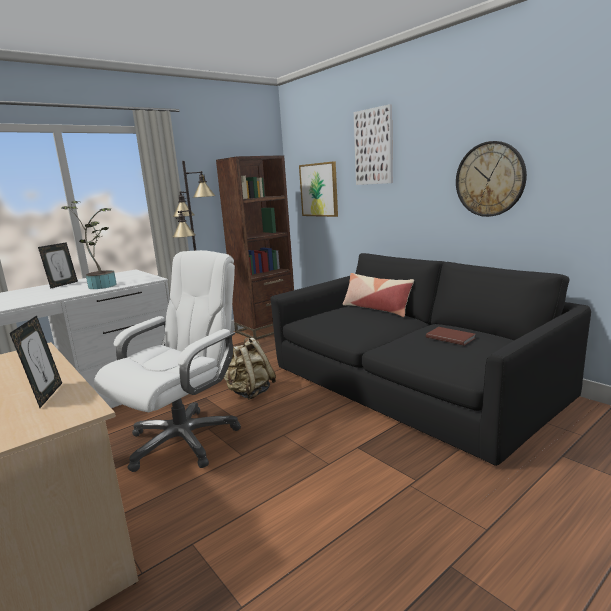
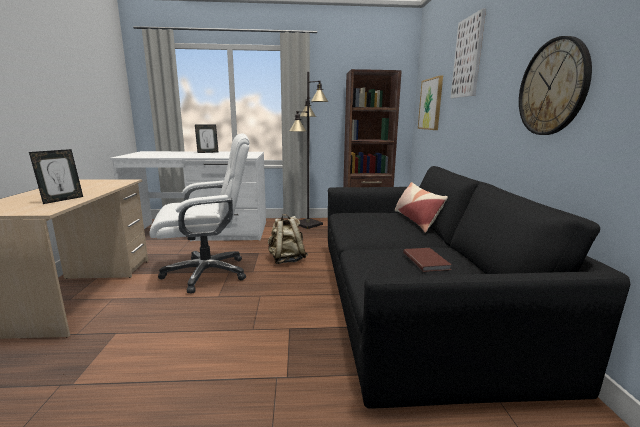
camera: 35 degrees right, 0 degrees up
potted plant [62,201,117,289] -> none

